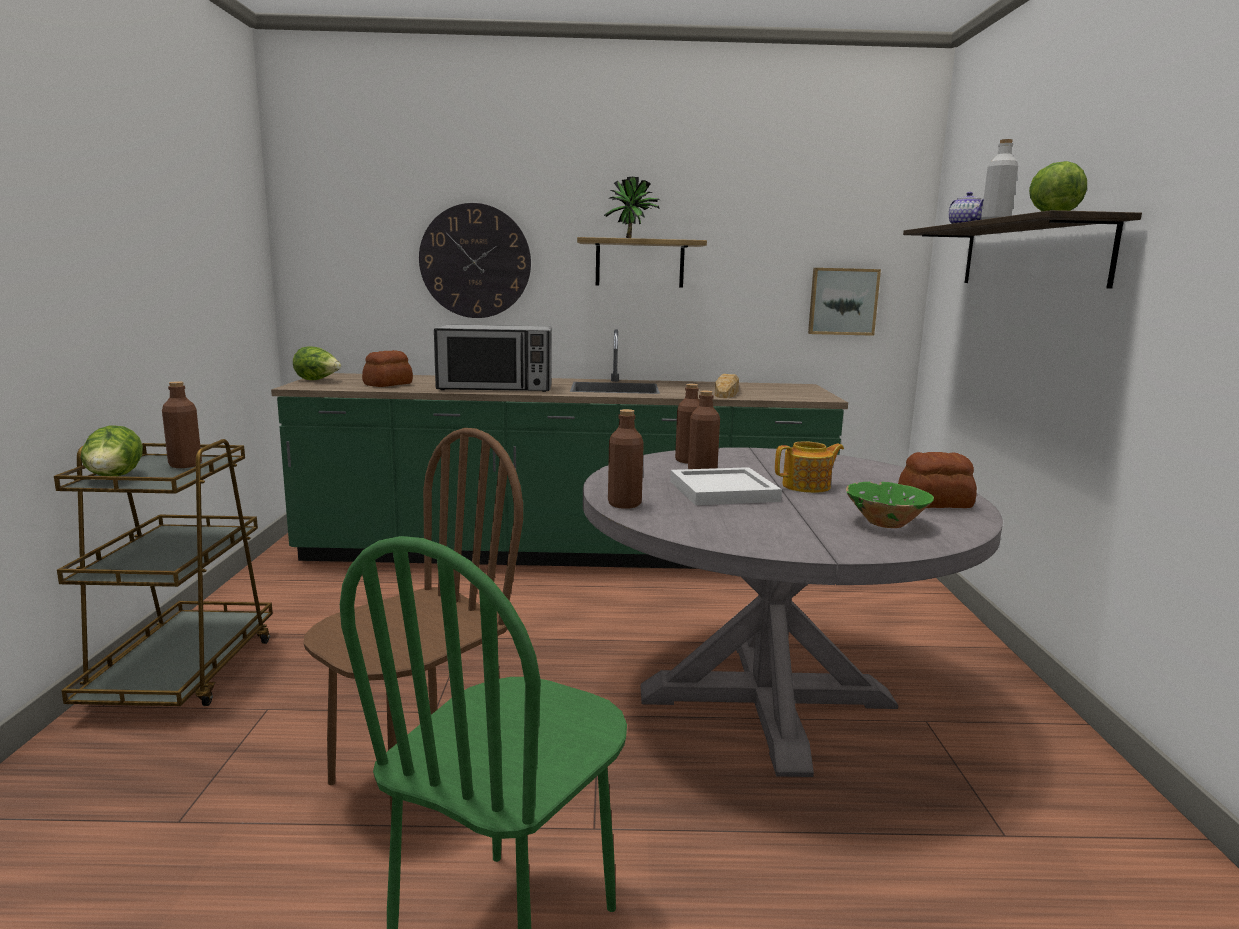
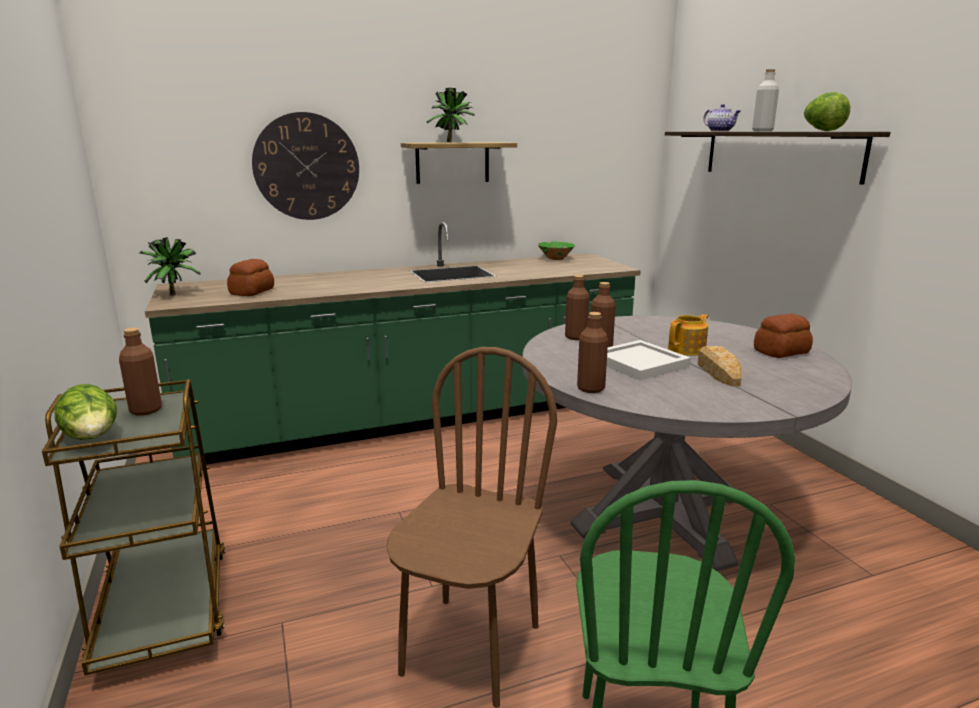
camera: 20 degrees left, 5 degrees up
lettuce [293,346,341,380] -> potted plant [139,237,201,295]
microwave [434,324,552,392] -> none
bread [715,374,739,398] -> bread moved to [698,346,742,386]
picture [808,268,881,336] -> none
green bowl [846,482,934,528] -> green bowl moved to [538,241,575,260]

